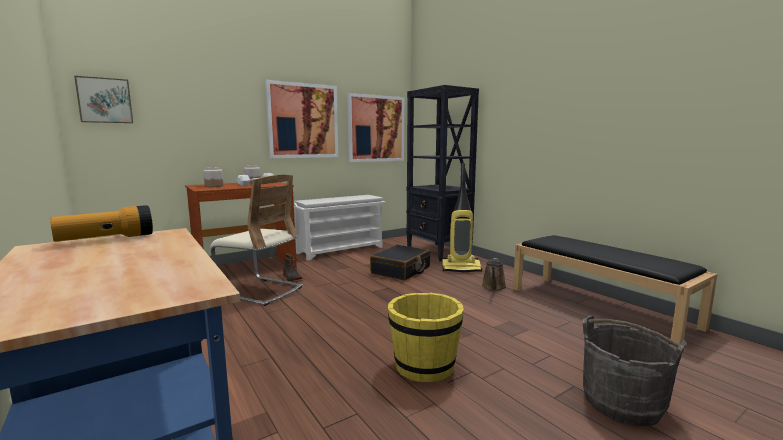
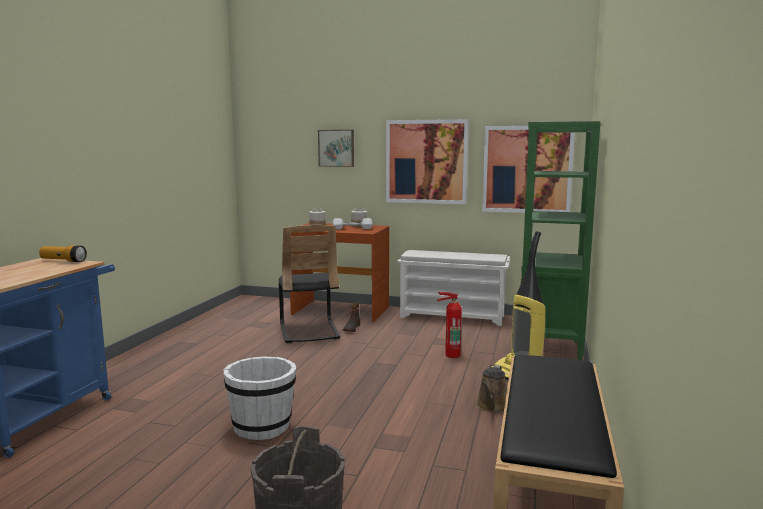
camera: 50 degrees right, 0 degrees up
picture [74,76,133,123] -> picture moved to [318,130,354,167]
beige chair [210,175,302,306] -> black chair [279,225,340,343]
black suitcase [370,245,430,281] -> fire extinguisher [437,292,462,358]
yellow bucket [388,293,464,382] -> white bucket [224,357,297,440]
black bookcase [406,85,479,262] -> green bookcase [521,121,601,360]
brown watering can [481,258,507,291] -> brown watering can turned 45 degrees counterclockwise [476,365,507,413]

